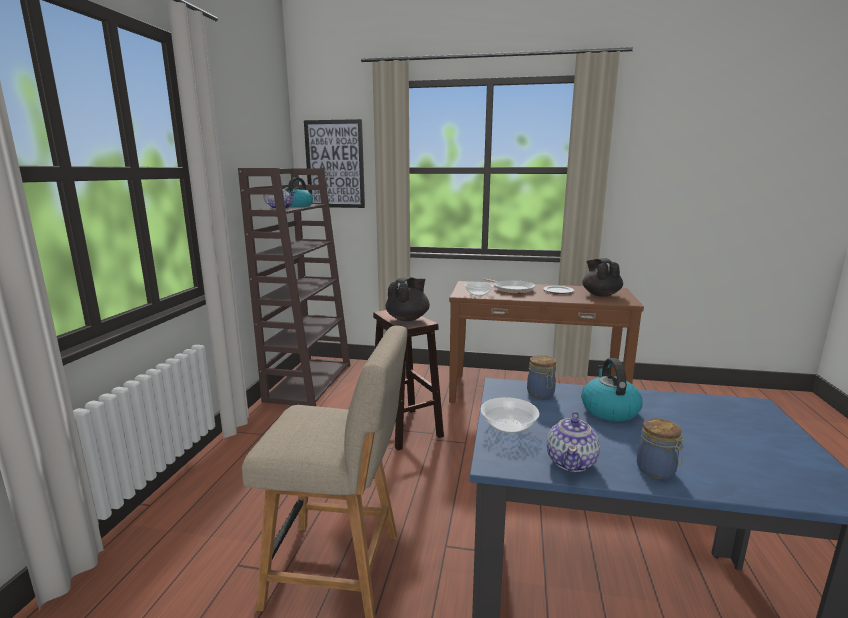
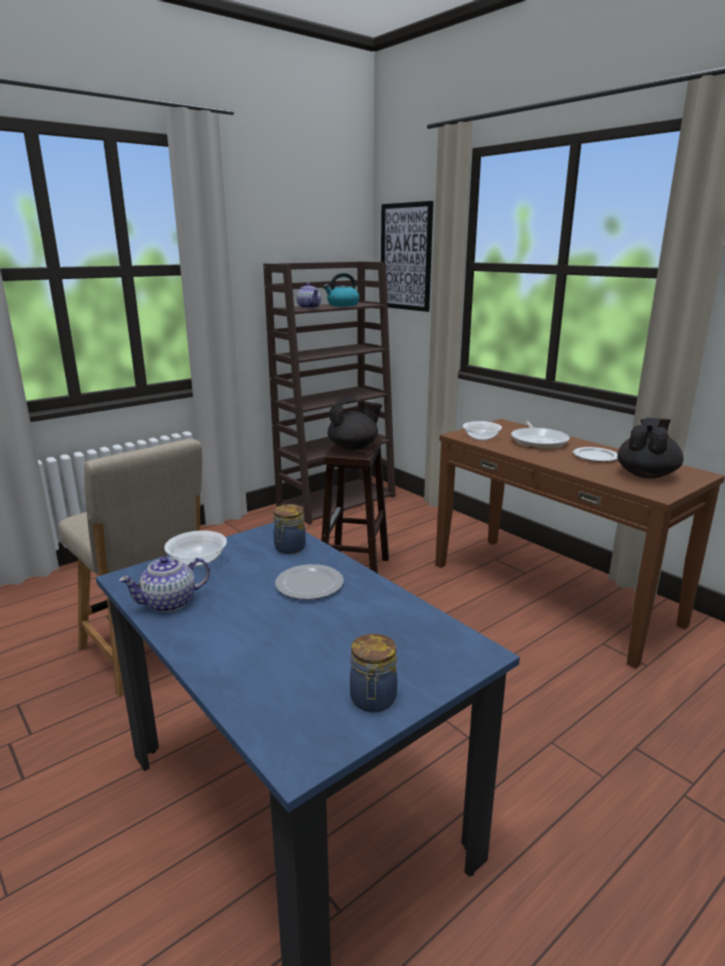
camera: 40 degrees right, 5 degrees up
kettle [581,358,643,421] -> plate [275,564,344,600]
jar [637,418,685,479] -> jar moved to [350,634,397,713]

